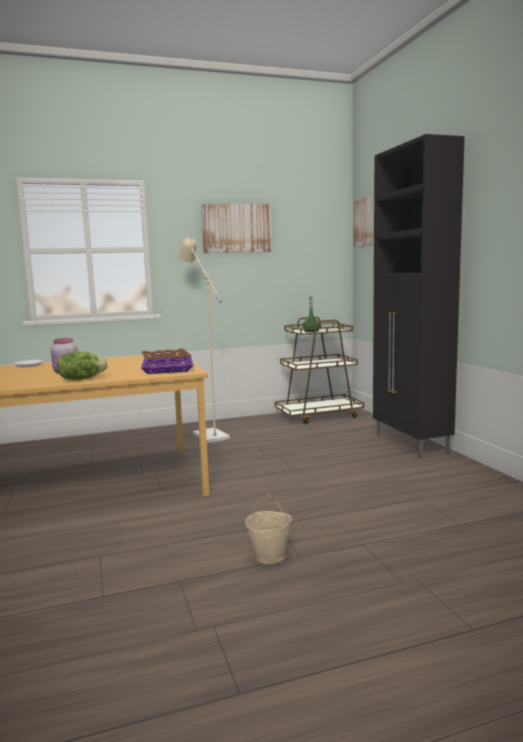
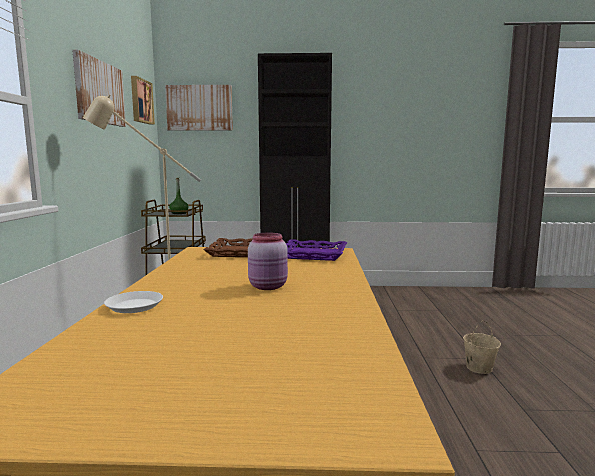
camera: 70 degrees left, 0 degrees up
lettuce [57,352,108,380] -> none
none -> picture [131,76,155,125]

